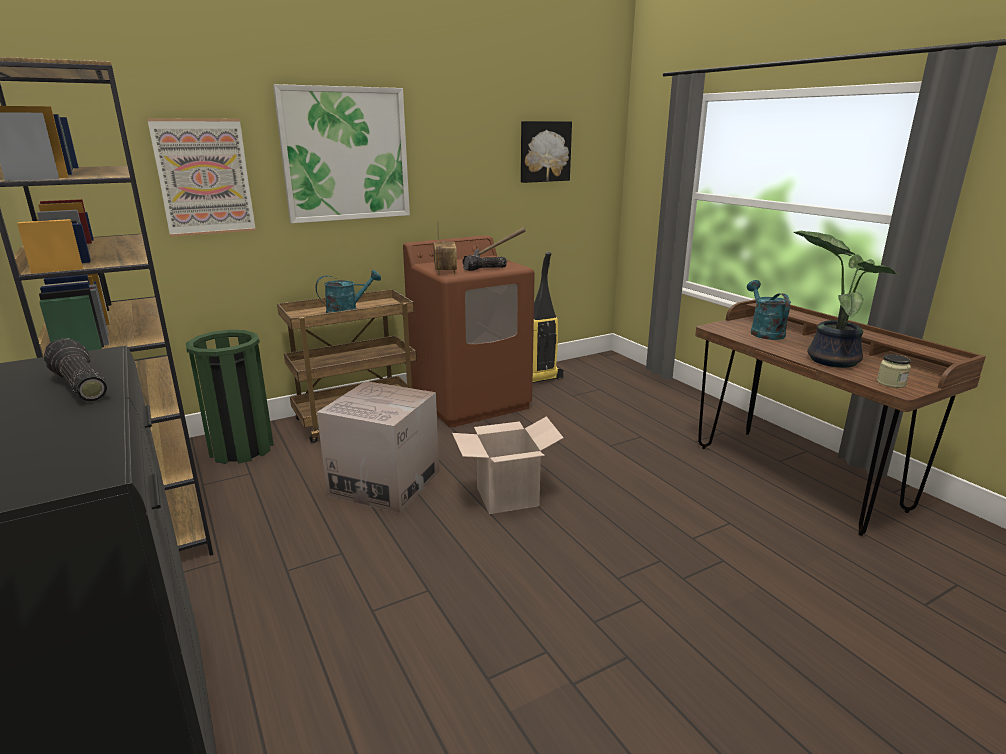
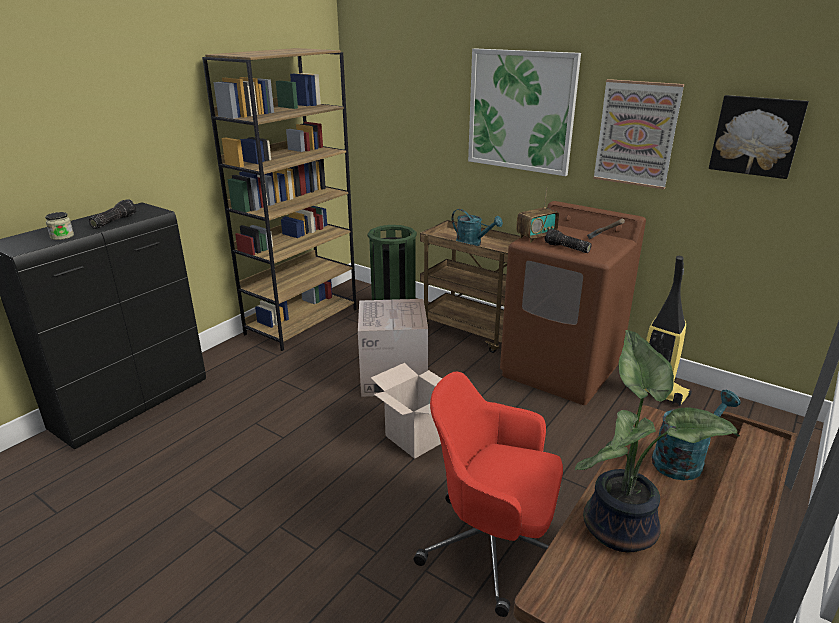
camera: 65 degrees right, 5 degrees up
picture [147,118,256,237] -> picture moved to [593,79,684,189]
jar [877,354,911,388] -> jar moved to [45,212,74,240]
none -> red office chair [414,371,563,617]

